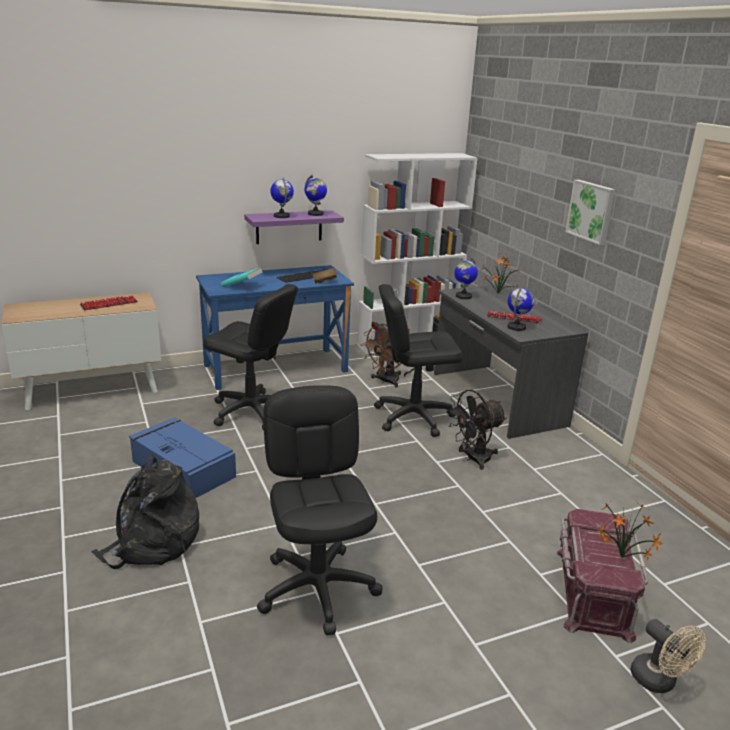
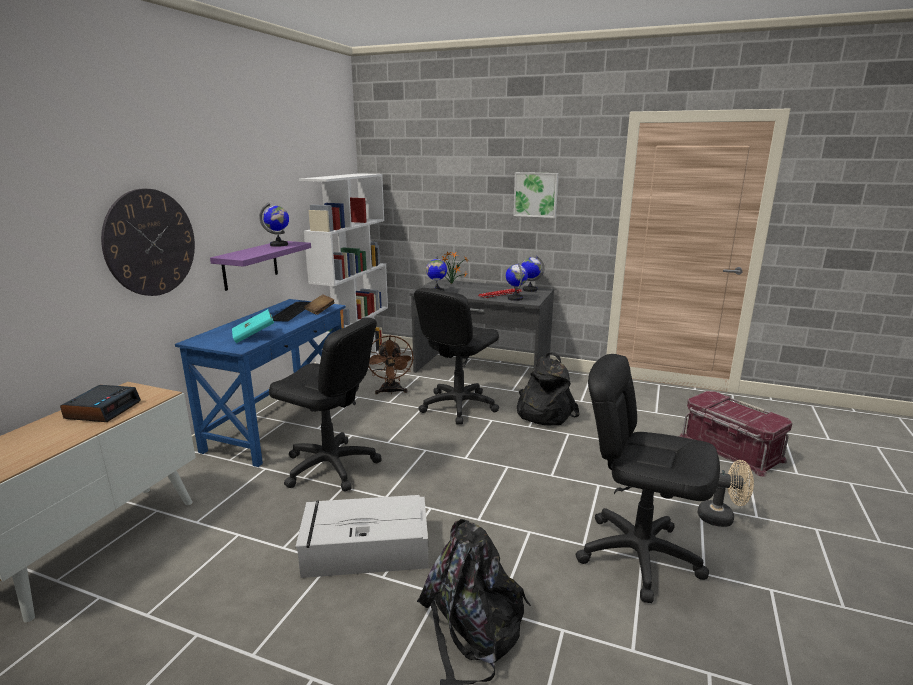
camera: 45 degrees left, 5 degrees down
keyboard [80,296,138,310] -> alarm clock [60,385,141,422]
blue storage box [129,417,236,498] -> grey storage box [296,495,429,578]
black office chair [203,284,298,430] -> black office chair turned 45 degrees clockwise [269,317,382,491]
globe [270,178,294,218] -> globe moved to [521,255,544,292]
black fan [447,390,507,470] -> black backpack [517,352,580,425]
potted plant [597,500,663,561] -> none
beige fan [631,619,706,693] -> beige fan moved to [697,460,754,527]
none -> wall clock [101,189,195,296]

